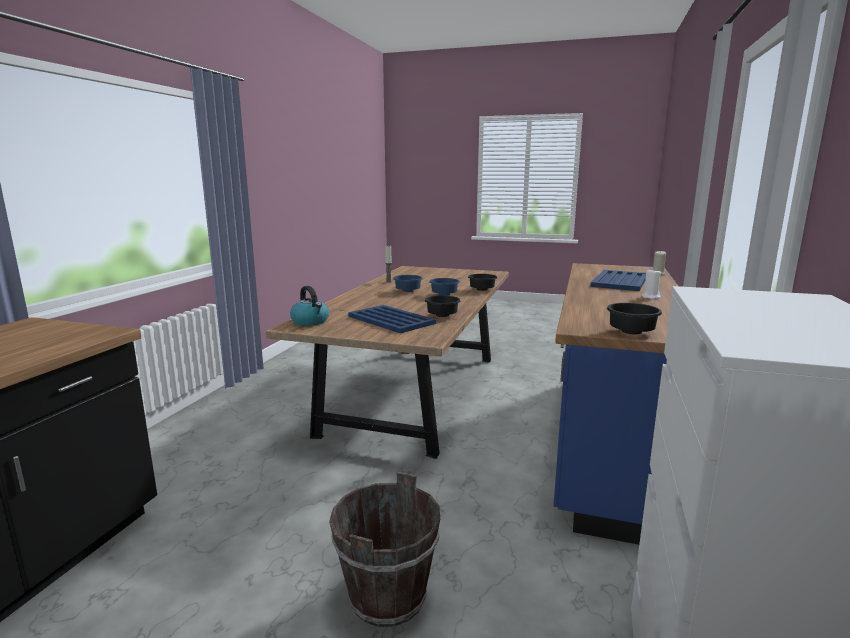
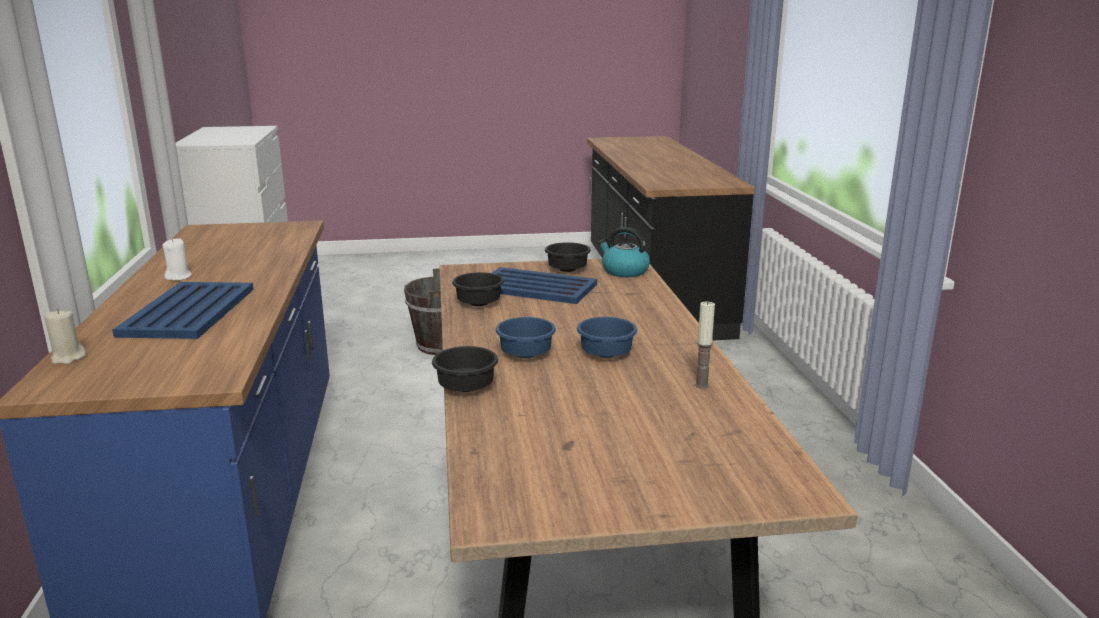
camera: 155 degrees right, 5 degrees up
black bowl [607,303,662,334] -> black bowl moved to [545,242,591,272]

